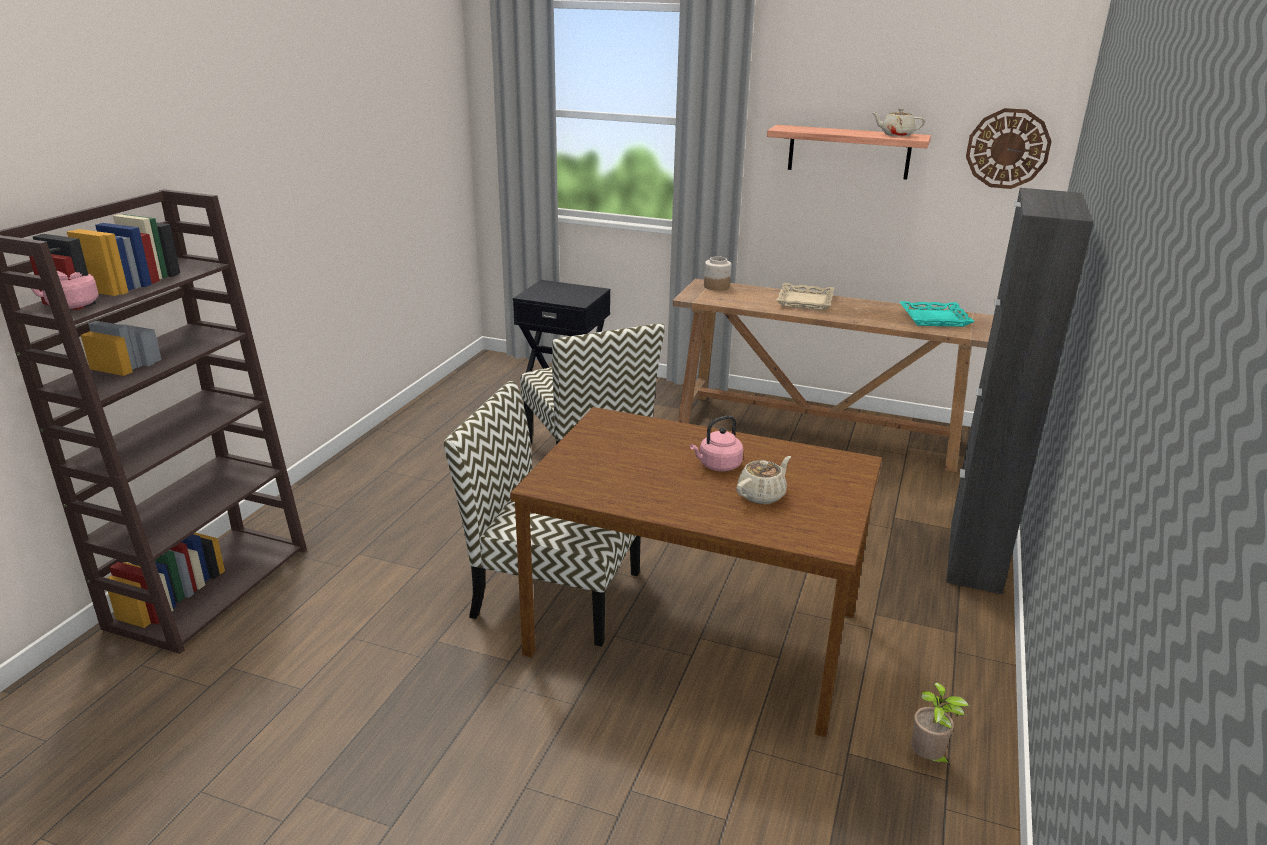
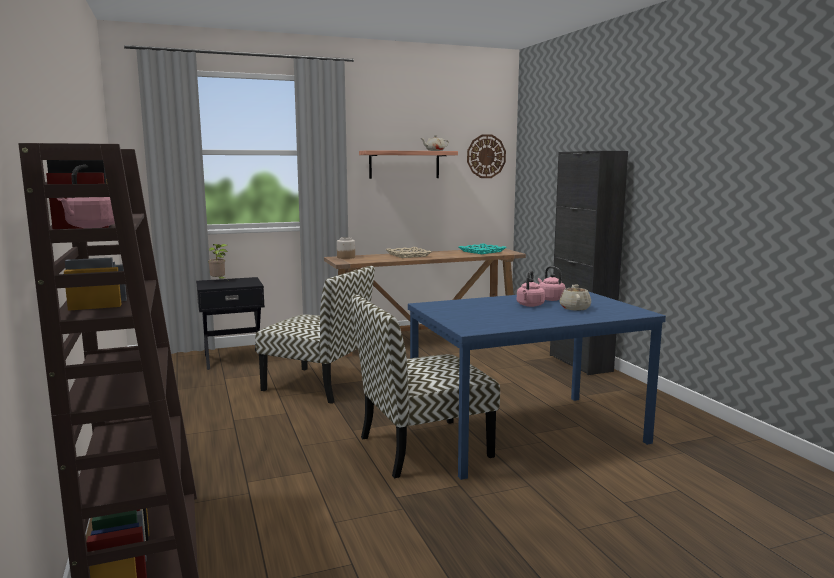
camera: 40 degrees left, 15 degrees down
brown dining table [510,407,882,737] -> blue dining table [408,291,666,480]
potted plant [911,682,969,767] -> potted plant moved to [208,244,228,279]
none -> pink kettle [538,266,565,301]

